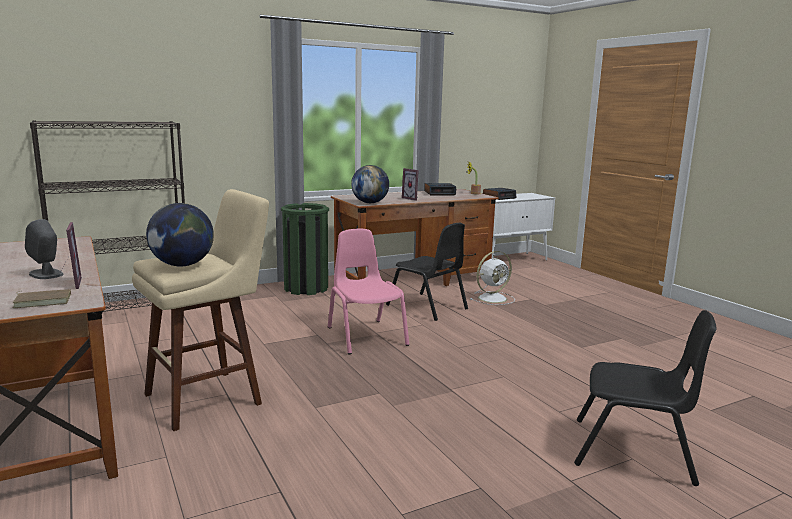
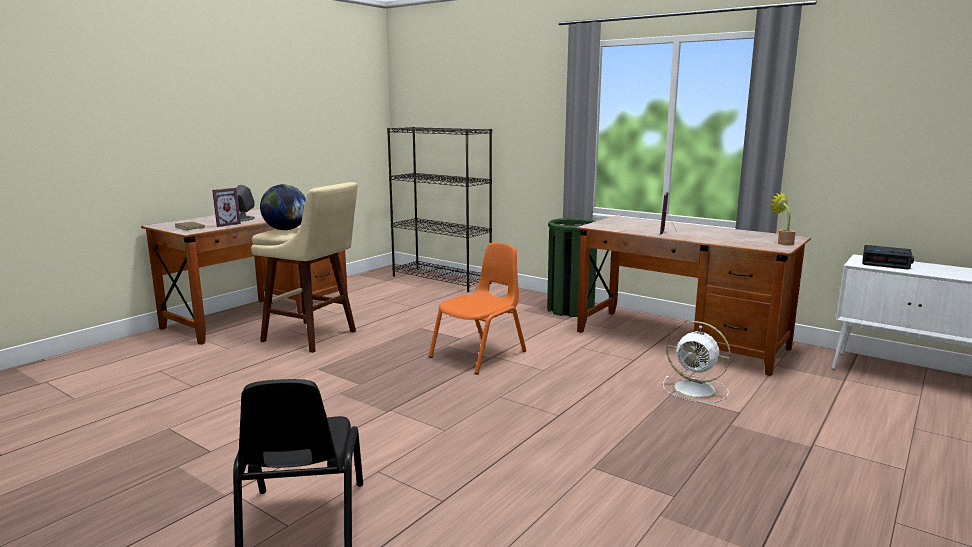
camera: 65 degrees right, 0 degrees up
pink chair [328,229,409,354] -> orange chair [428,242,526,375]
globe [351,165,389,203] -> none
black chair [386,223,468,321] -> none
alarm clock [424,183,456,195] -> none

